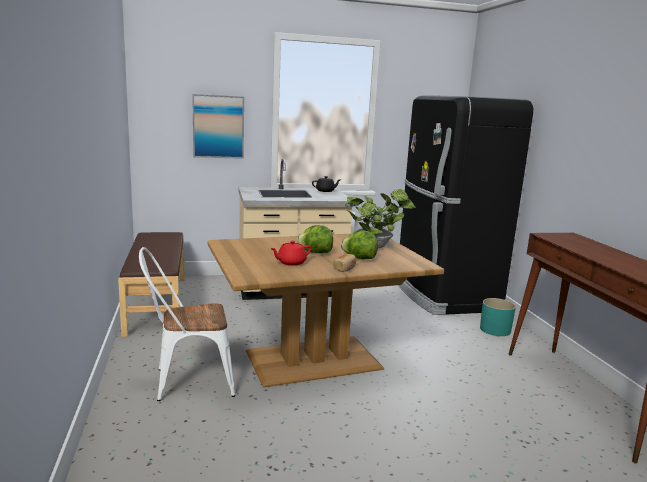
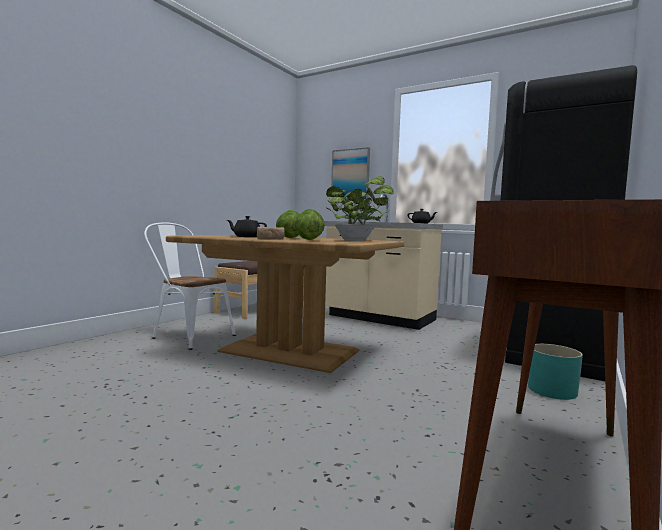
camera: 45 degrees right, 10 degrees down
red teapot [270,241,311,266] -> black teapot [227,216,267,237]

